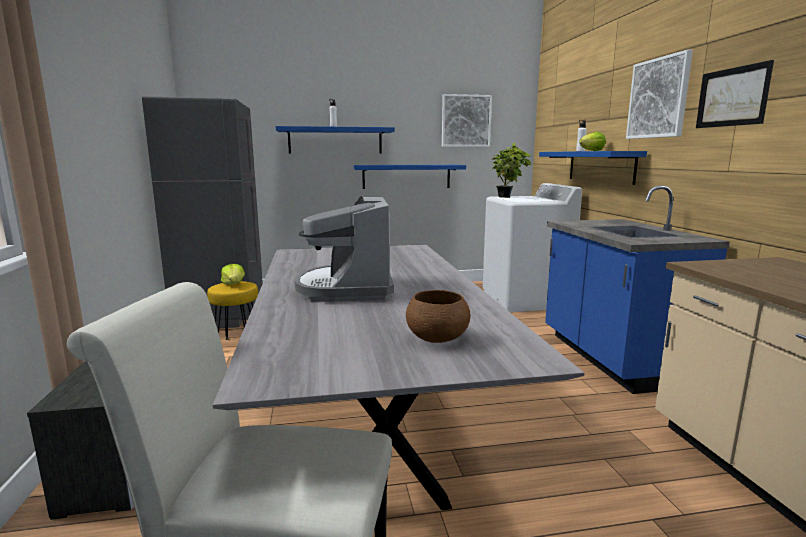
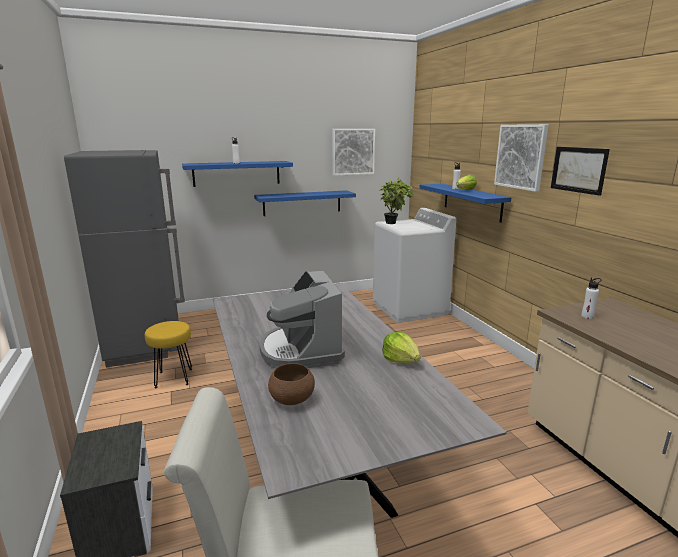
camera: 10 degrees left, 5 degrees up
lettuce [221,264,245,285] -> lettuce moved to [382,331,421,363]
brown bowl [406,290,470,343] -> brown bowl moved to [268,363,315,405]
blue counter [545,186,730,394] -> none
none -> white bottle [581,277,602,319]

